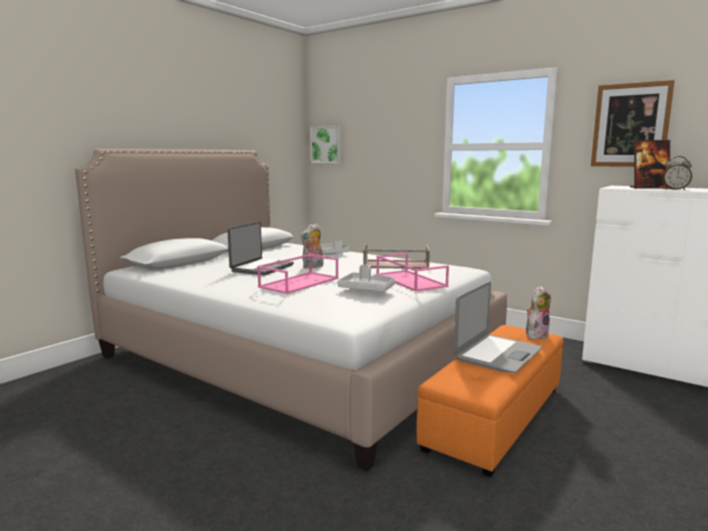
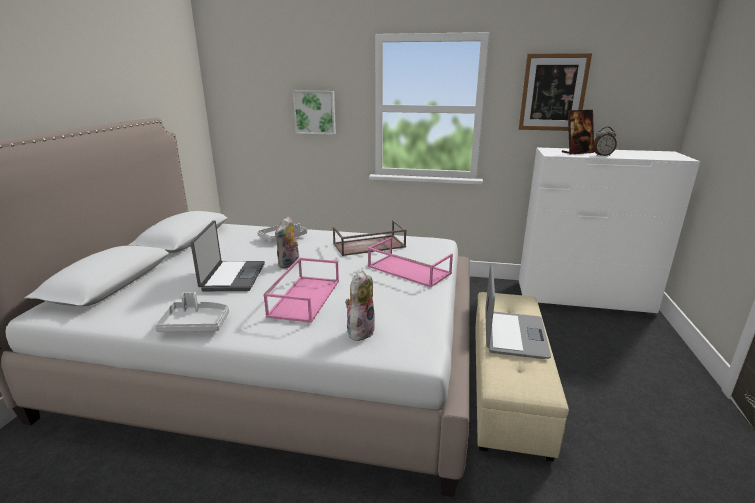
camera: 25 degrees left, 10 degrees up
picture [310,126,341,163] -> picture moved to [293,91,336,135]
grey tray [337,265,395,292] -> grey tray moved to [155,292,229,332]
orange ottoman [417,325,563,477] -> beige ottoman [475,292,569,461]
plush toy [526,286,551,339] -> plush toy moved to [345,270,375,341]

